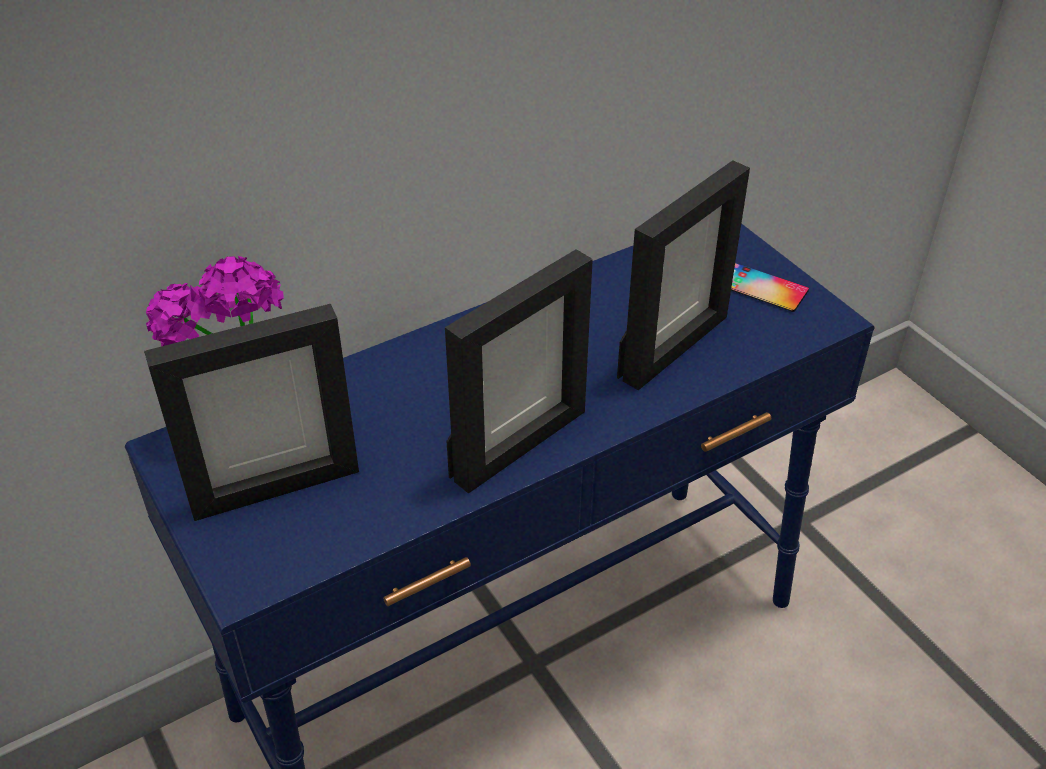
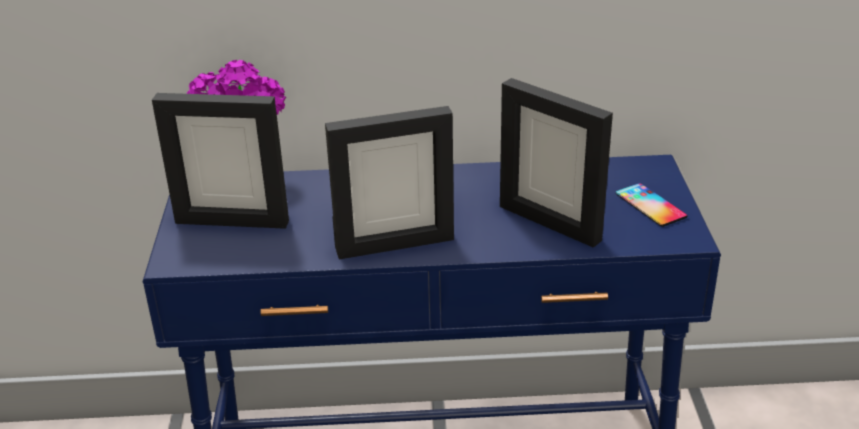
camera: 30 degrees right, 10 degrees down
picture frame [617,160,750,390] -> picture frame turned 60 degrees clockwise [500,78,613,248]

